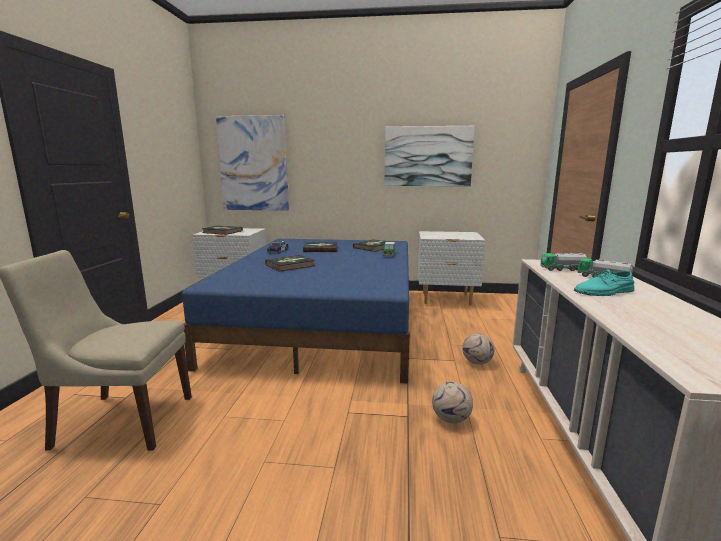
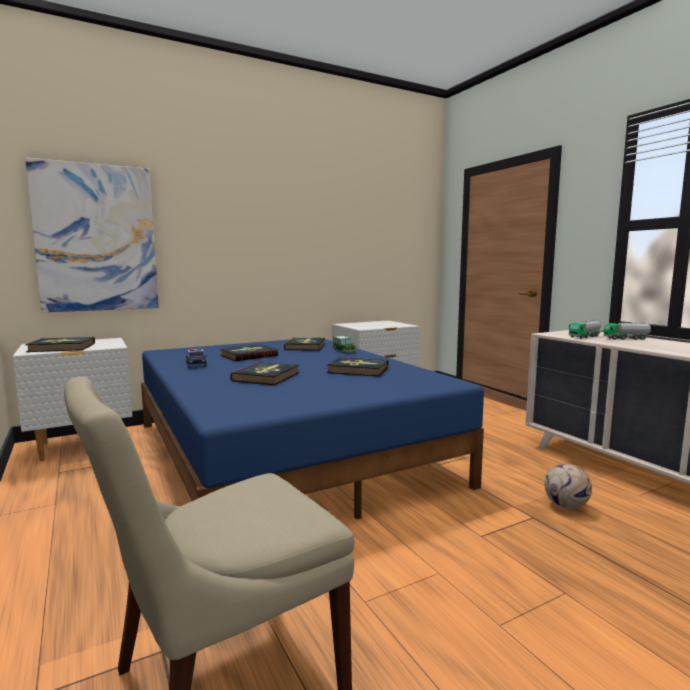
camera: 35 degrees left, 5 degrees down
picture [385,126,475,186] -> none
football [462,333,495,364] -> none
turquoise shoe [574,269,635,296] -> none
none -> book [327,357,389,376]

